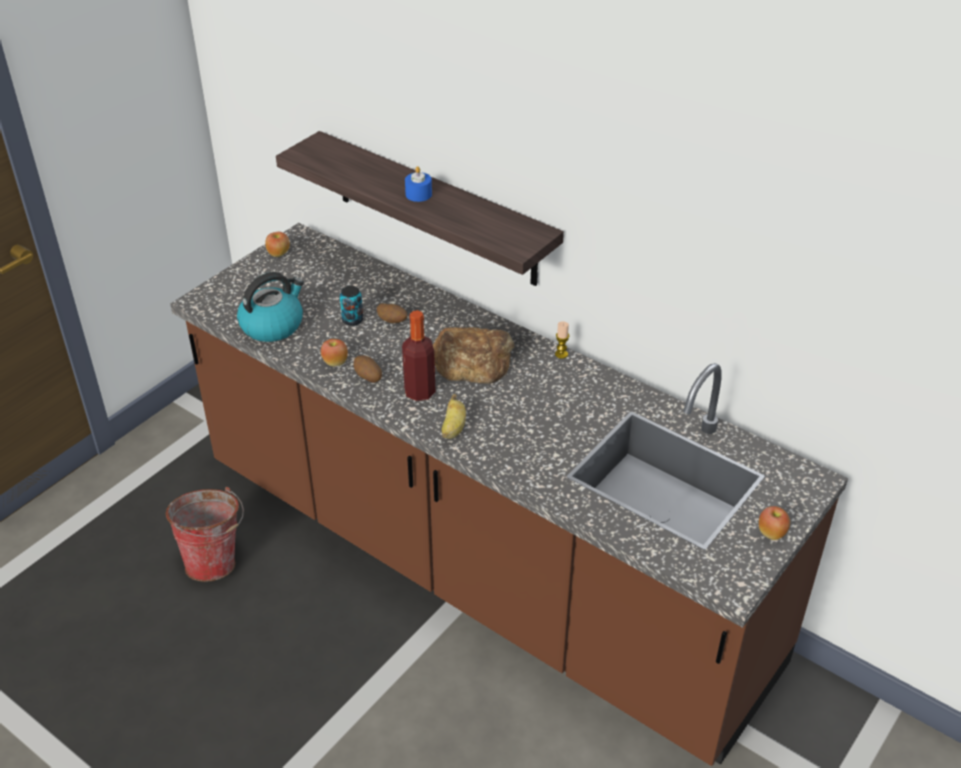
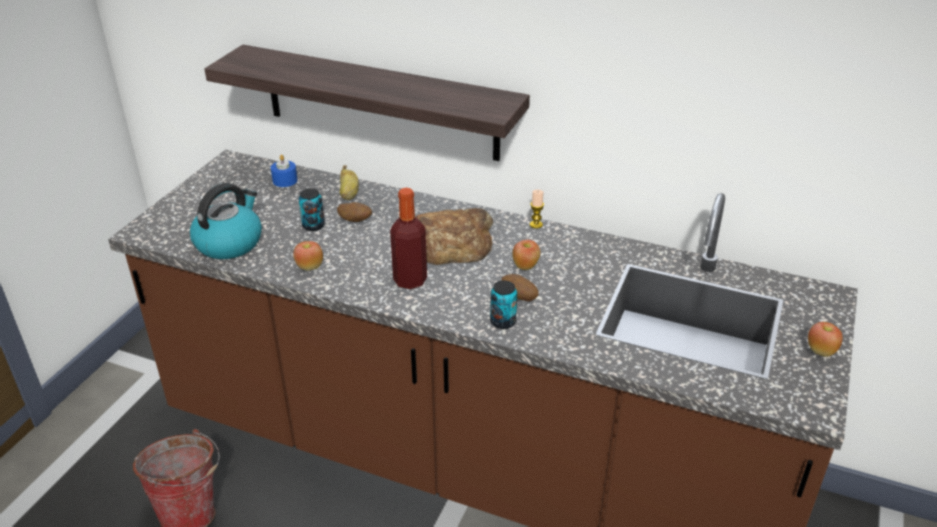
camera: 15 degrees left, 5 degrees down
apple [265,232,290,257] -> apple moved to [512,240,540,270]
potato [354,356,382,383] -> potato moved to [501,274,539,301]
blue candle [405,166,432,202] -> blue candle moved to [271,155,298,187]
banana [442,394,466,439] -> banana moved to [340,165,359,200]
none -> can [490,280,517,329]

